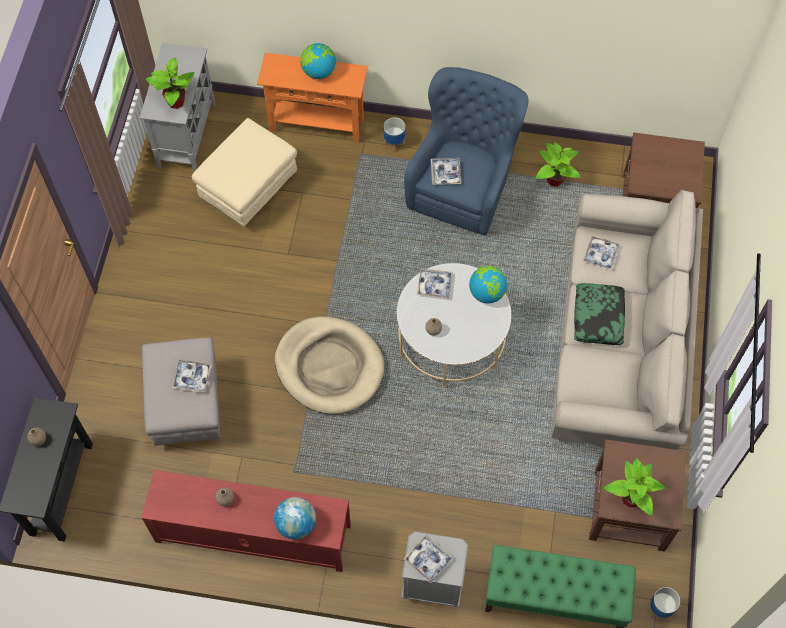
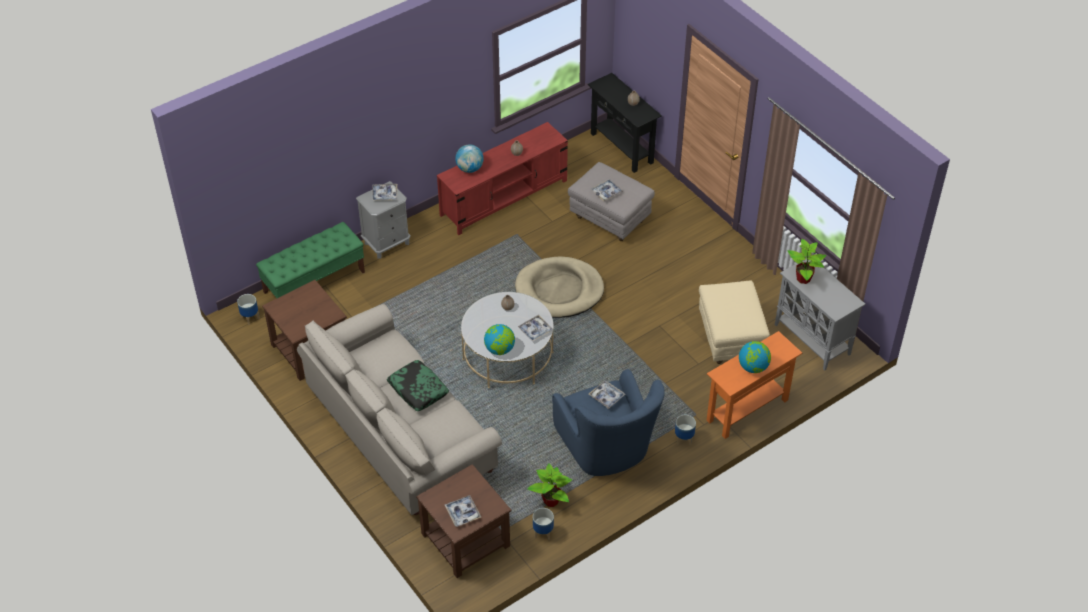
camera: 135 degrees right, 15 degrees down
tray [583,235,620,270] -> tray moved to [445,495,481,527]
potted plant [604,458,665,516] -> none
none -> planter [533,508,554,540]

